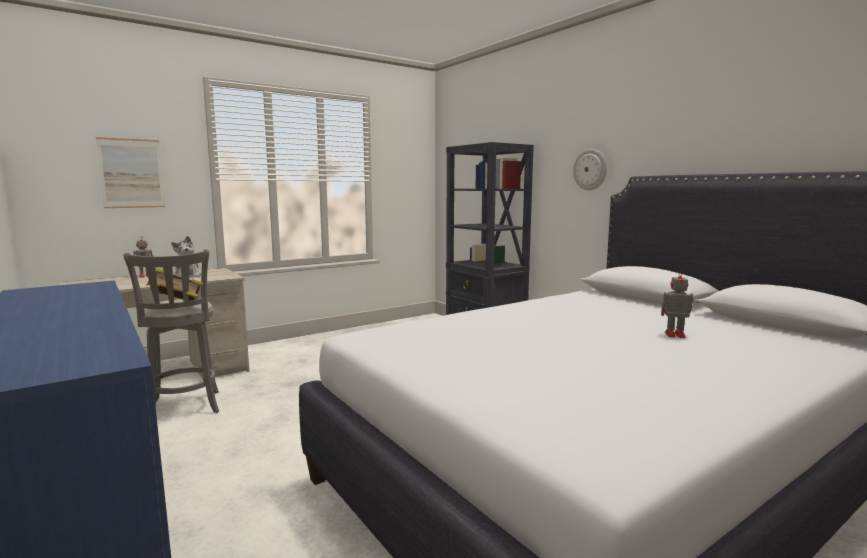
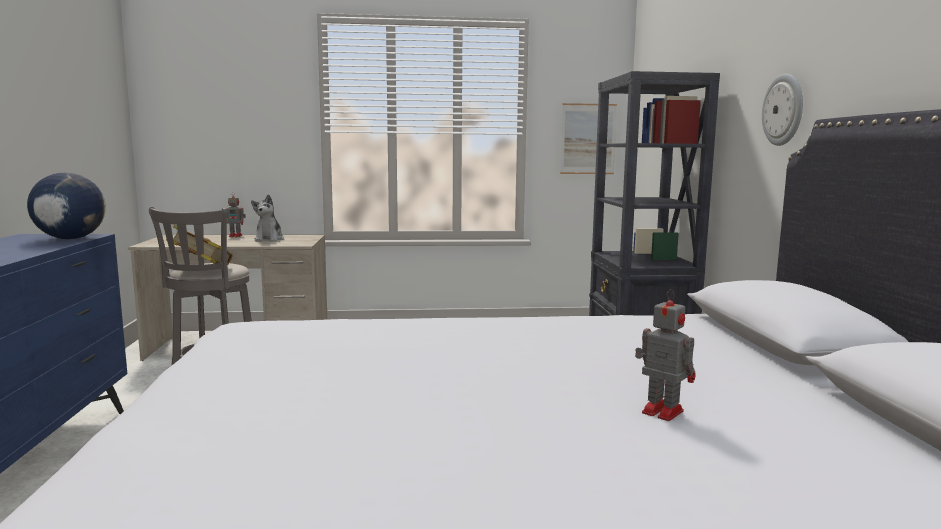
camera: 30 degrees right, 0 degrees up
picture [96,137,165,208] -> picture moved to [560,103,617,174]
none -> globe [27,173,106,239]

